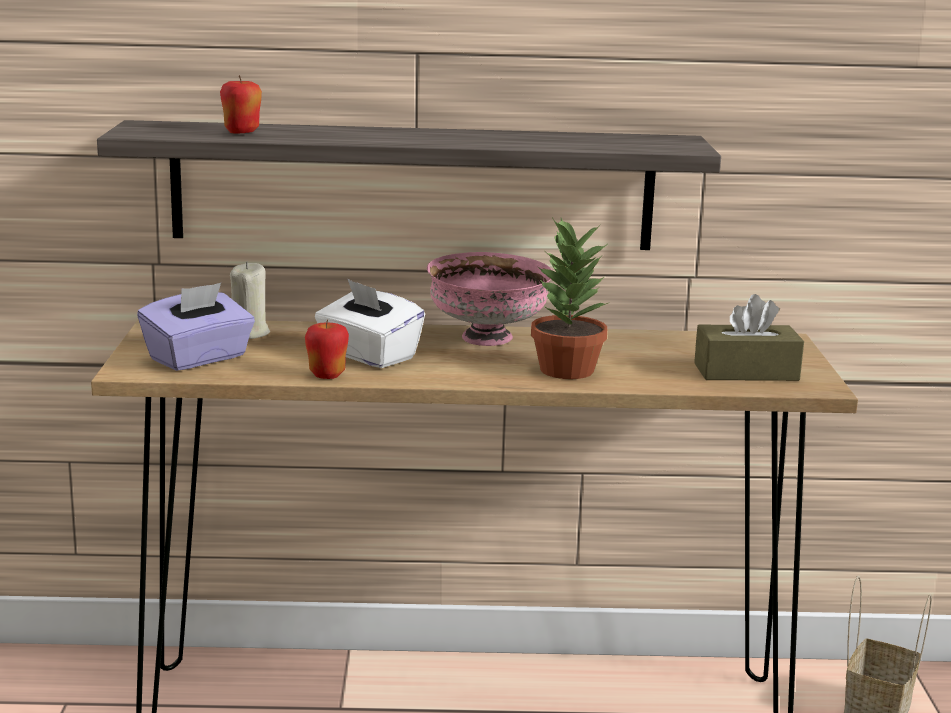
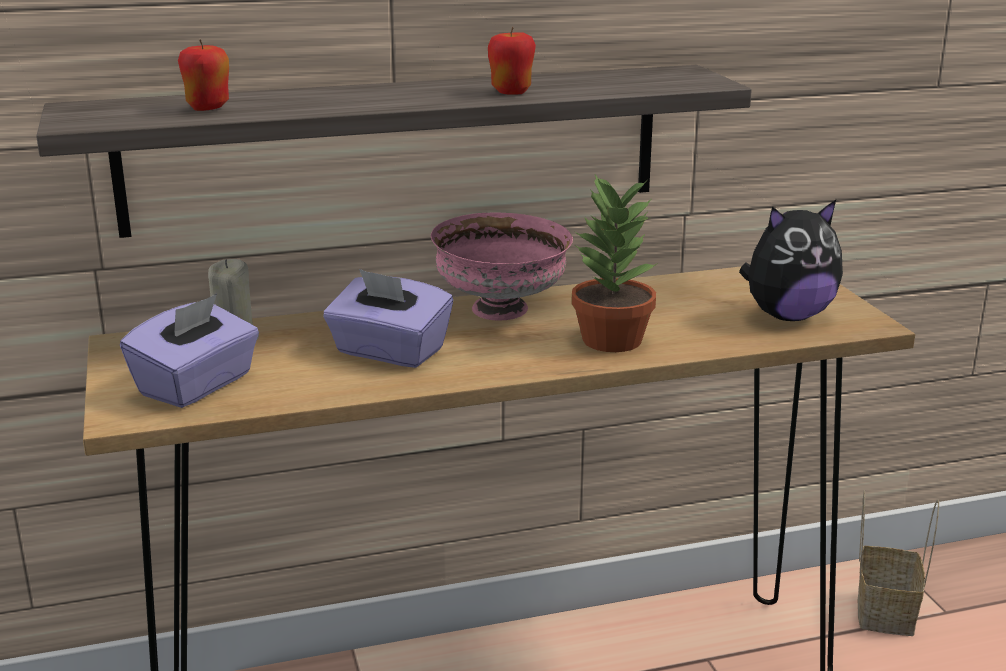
camera: 15 degrees left, 5 degrees up
apple [305,319,349,379] -> apple moved to [488,26,536,95]
white tissue box [315,279,425,368] -> purple tissue box [323,269,453,368]
brown tissue box [694,294,804,381] -> plush toy [739,200,843,321]

